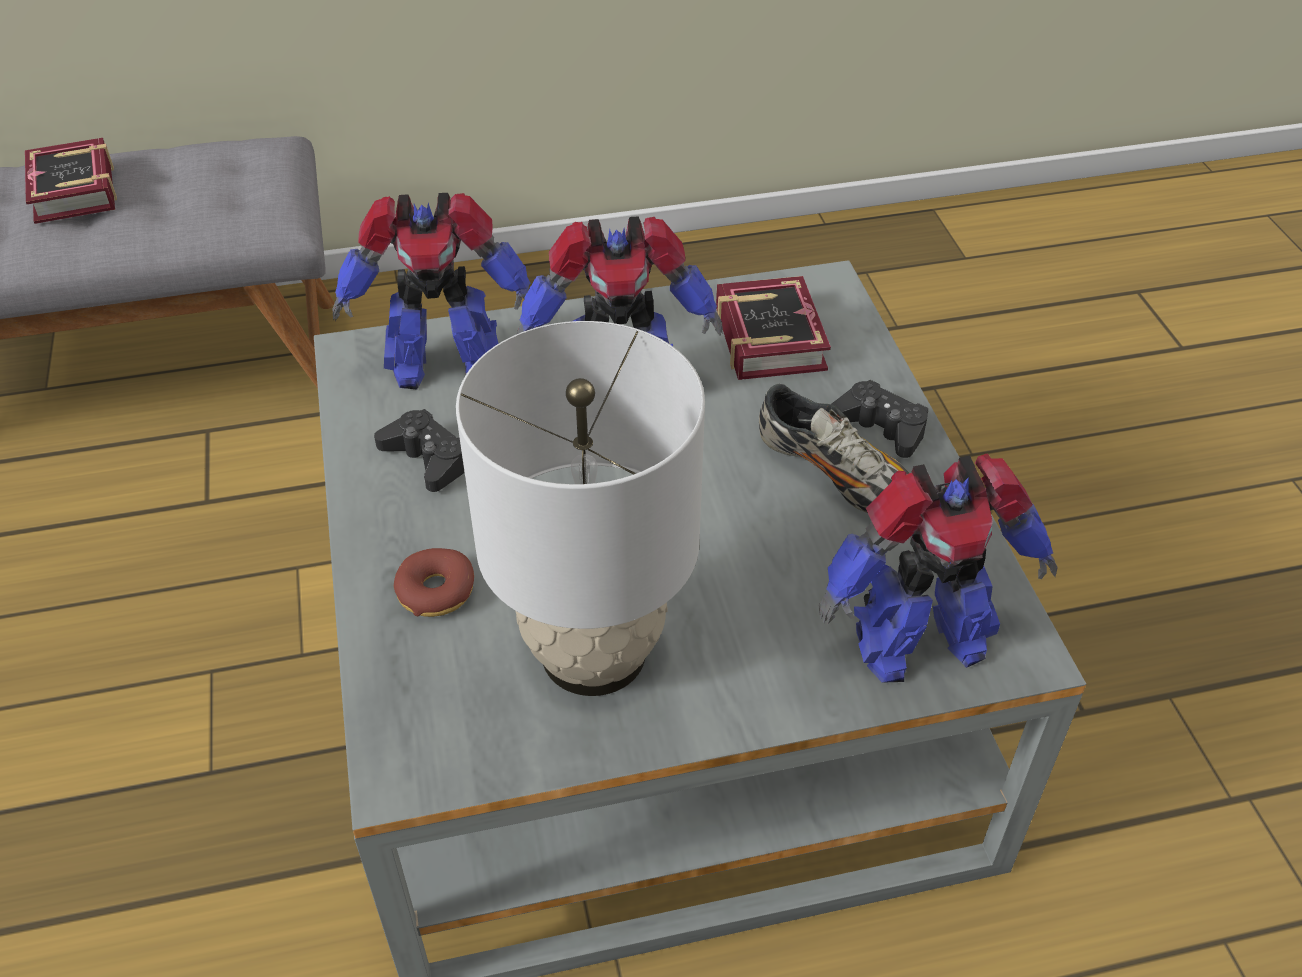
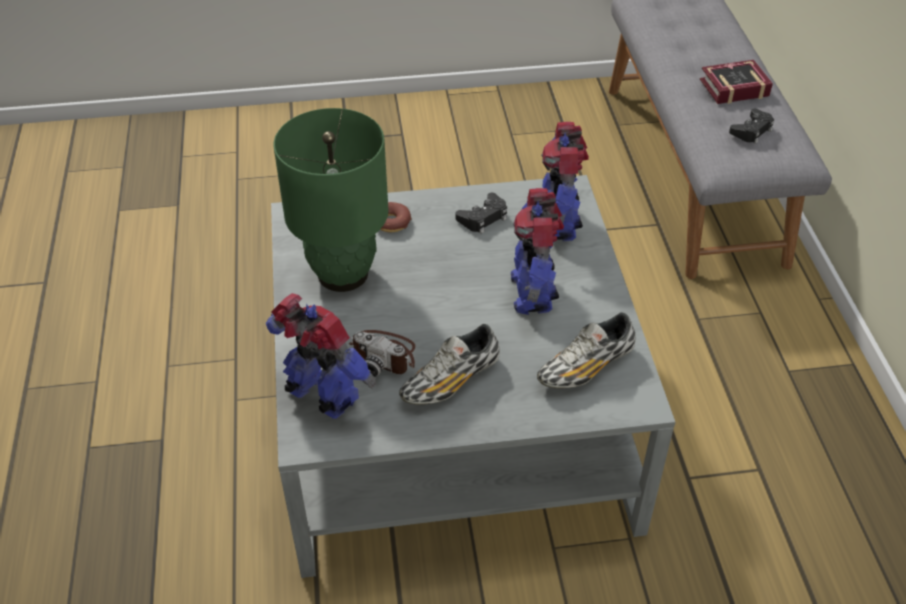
camera: 95 degrees right, 0 degrees up
white table lamp [456,321,705,696] -> green table lamp [273,108,388,292]
book [716,276,831,380] -> shoe [537,312,635,389]
toy robot [819,453,1058,683] -> toy robot turned 135 degrees clockwise [266,293,377,419]
black game controller [831,380,928,458] -> black game controller moved to [729,109,774,144]
none -> camera [348,330,415,377]

